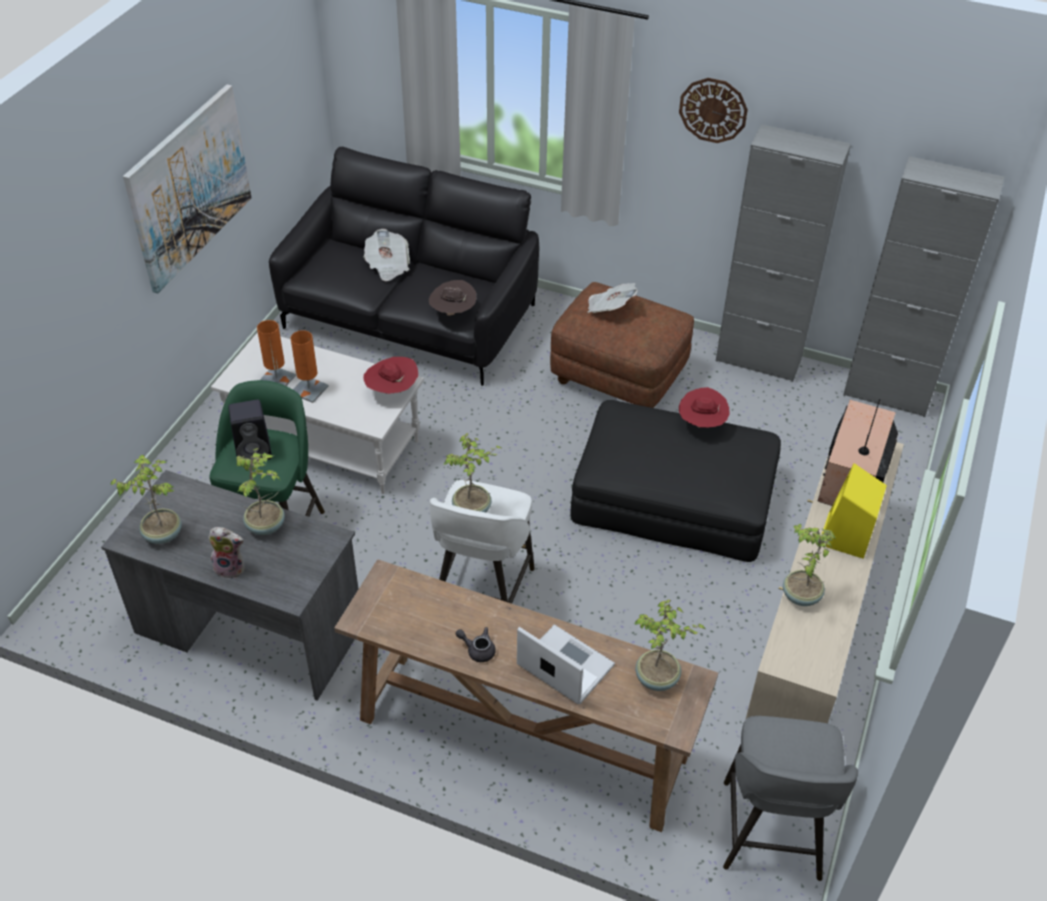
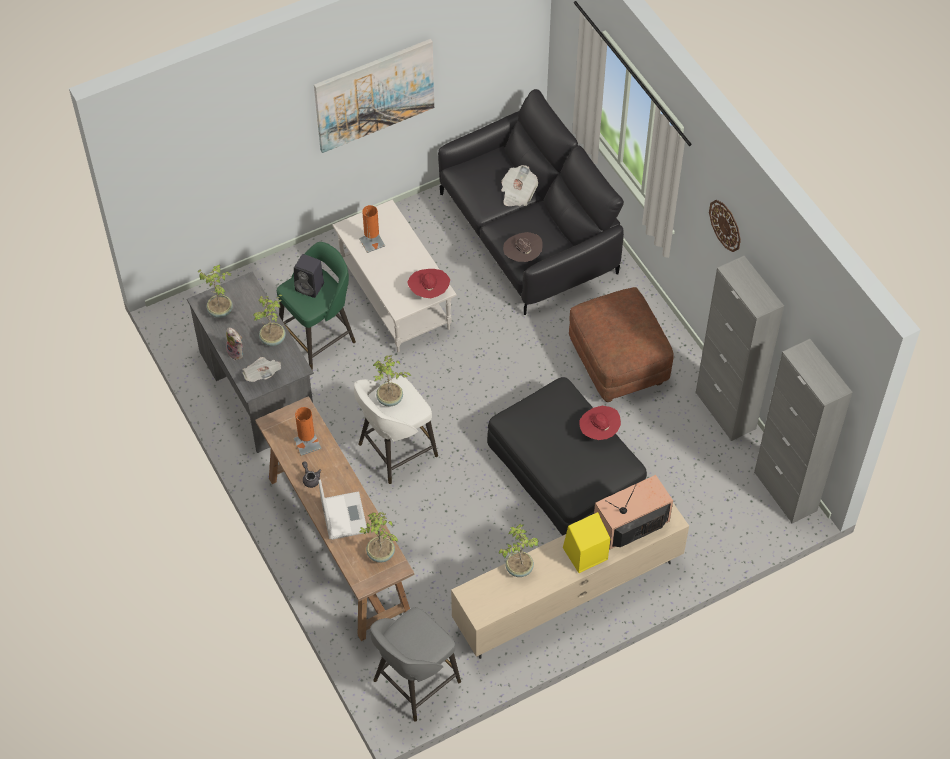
camera: 40 degrees right, 10 degrees up
orange table lamp [291,330,329,403] -> orange table lamp moved to [294,407,321,456]
newspaper [588,283,638,313] -> newspaper moved to [242,357,281,382]

